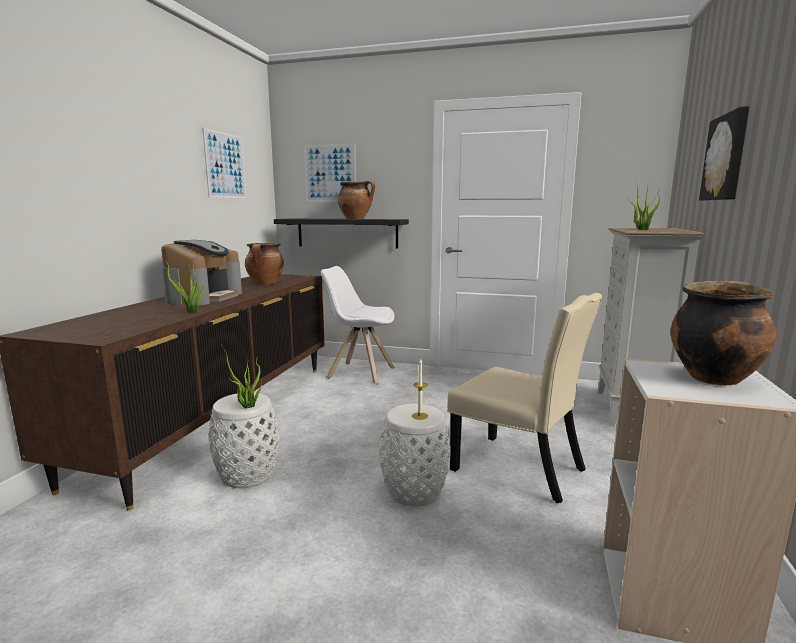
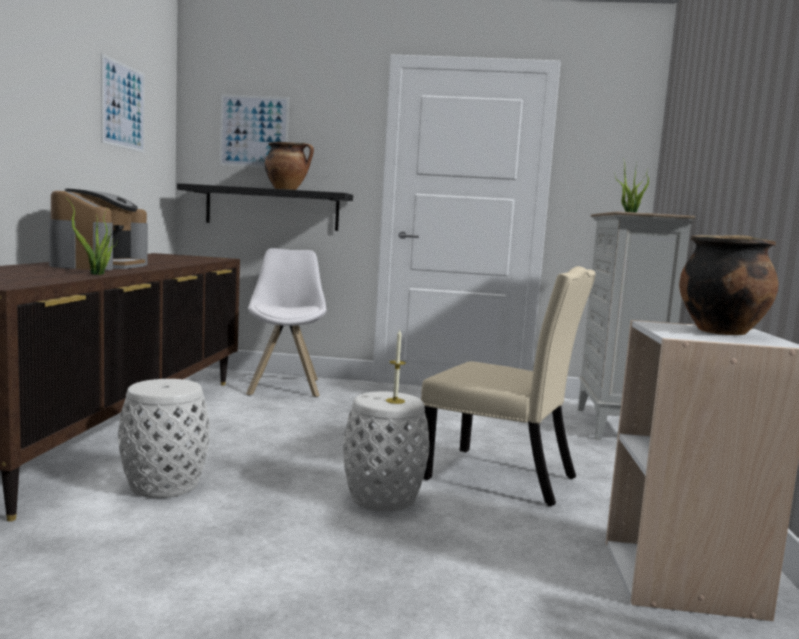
camera: 10 degrees left, 5 degrees down
potted plant [222,346,262,408] -> none
cooking pot [245,243,284,285] -> none
white chair [321,266,395,384] -> white chair turned 75 degrees clockwise [246,248,326,397]
picture [699,106,750,201] -> none

